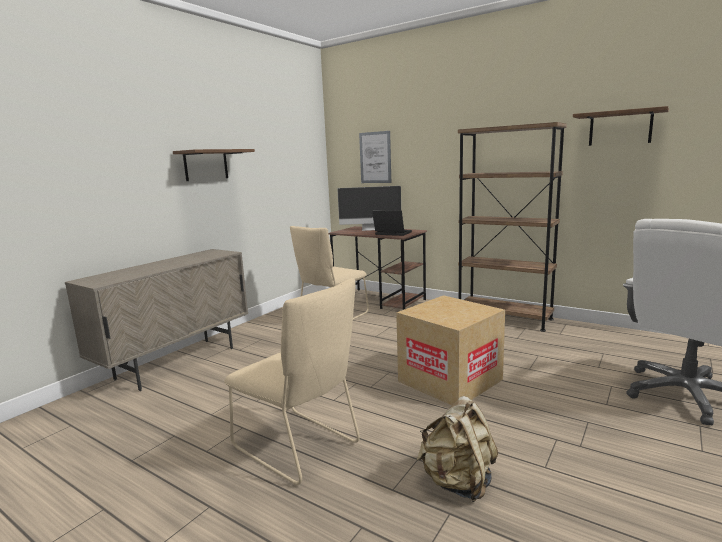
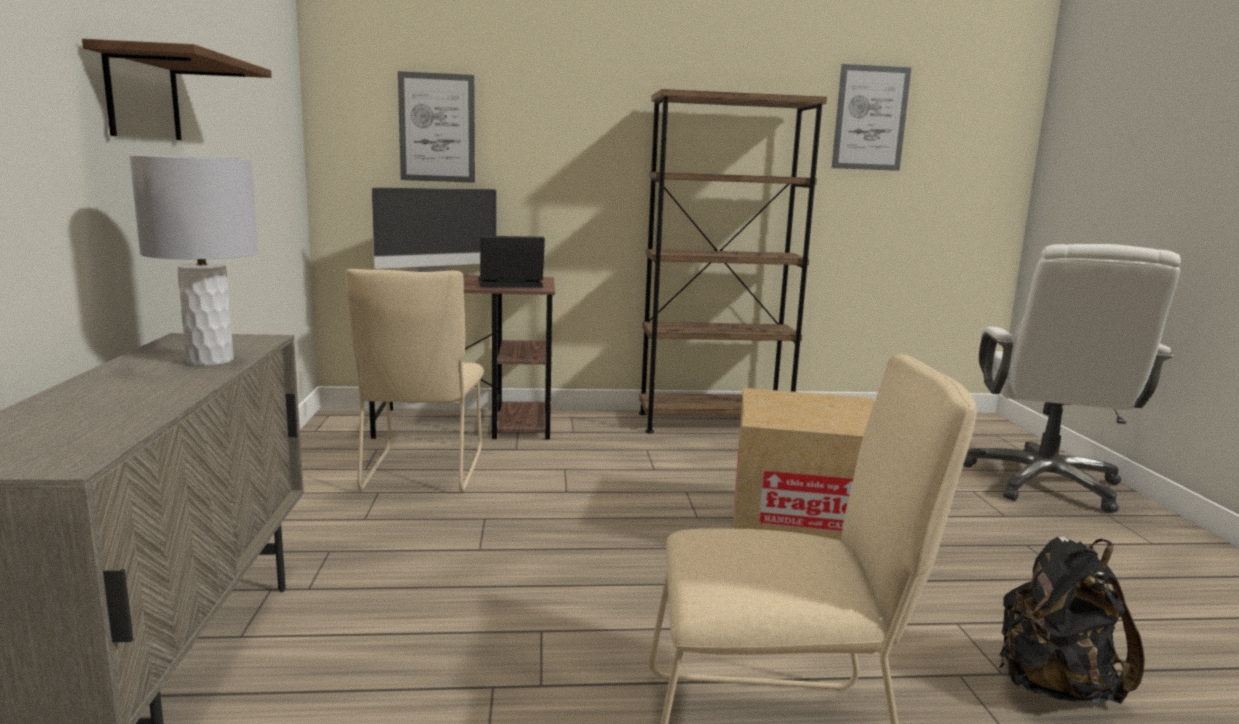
camera: 40 degrees left, 0 degrees up
beige backpack [416,396,498,502] -> black backpack [999,537,1145,704]
shelf [573,106,669,146] -> picture [832,64,912,171]
none -> grey table lamp [129,155,258,366]

